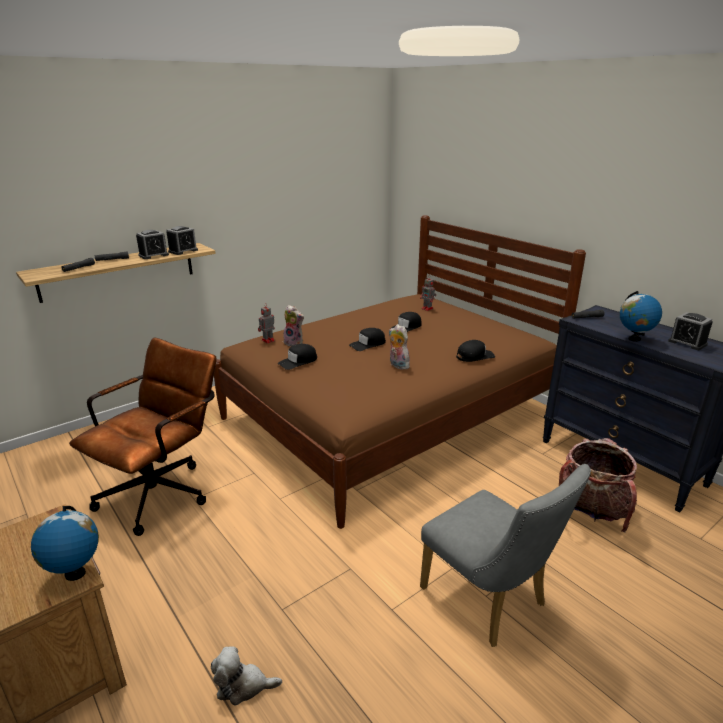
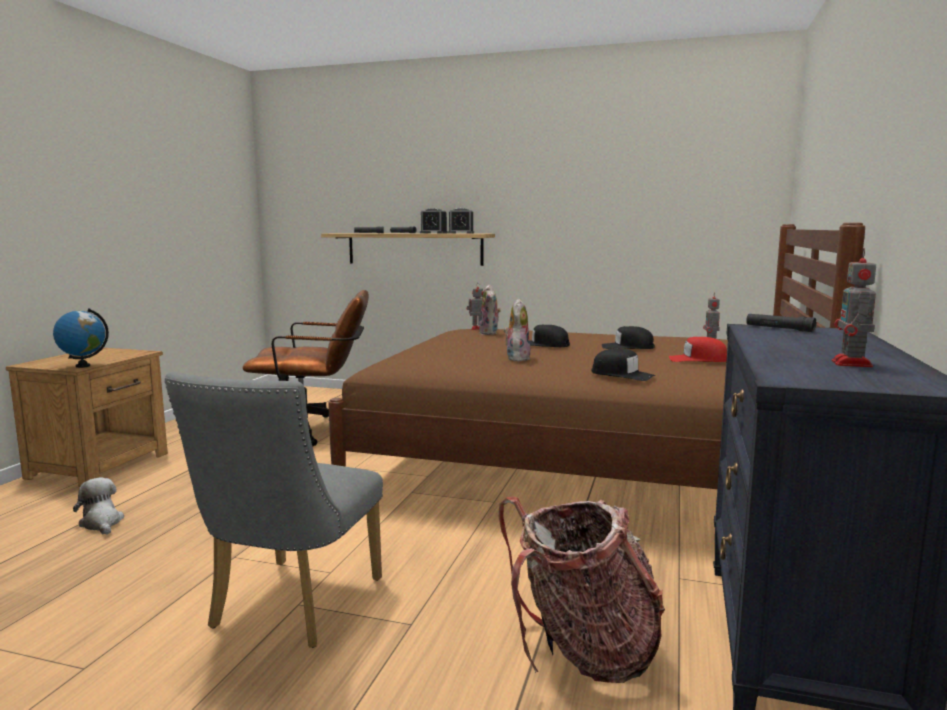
camera: 55 degrees right, 15 degrees down
black cap [278,344,317,370] -> none
globe [619,291,662,342] -> none
alarm clock [668,312,713,350] -> toy robot [832,248,876,367]
none -> red cap [669,337,727,362]

